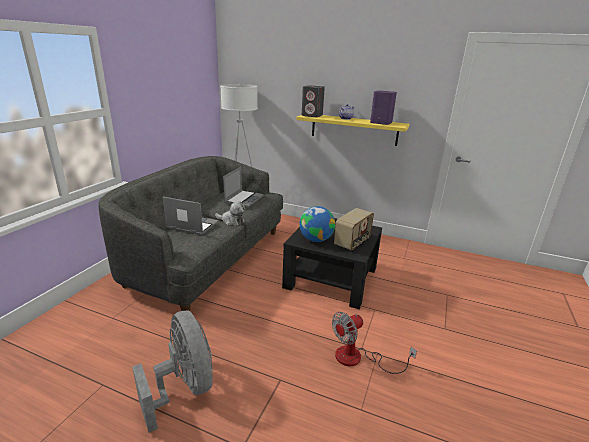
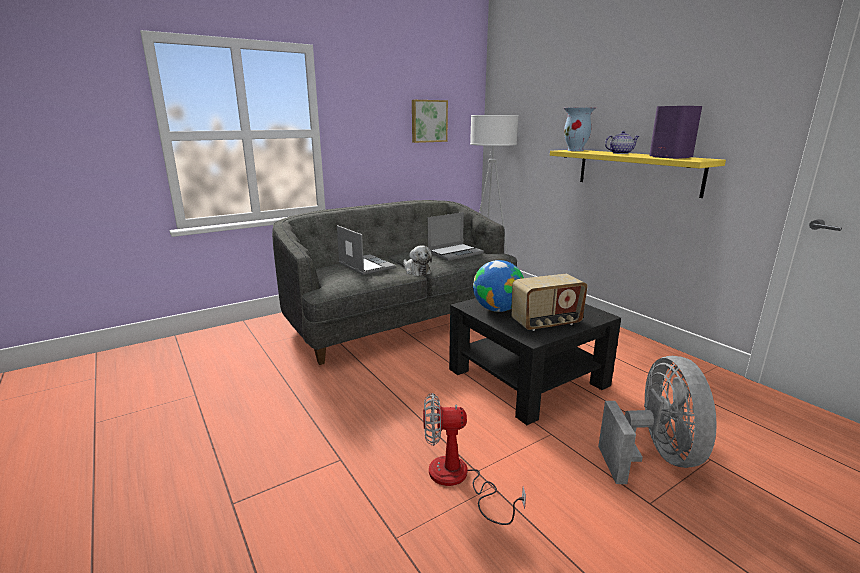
camera: 35 degrees right, 5 degrees down
grey fan [132,310,213,433] -> grey fan moved to [598,356,717,484]
grey speaker [302,85,325,117] -> vase [564,107,596,151]
none -> picture [412,100,448,143]

